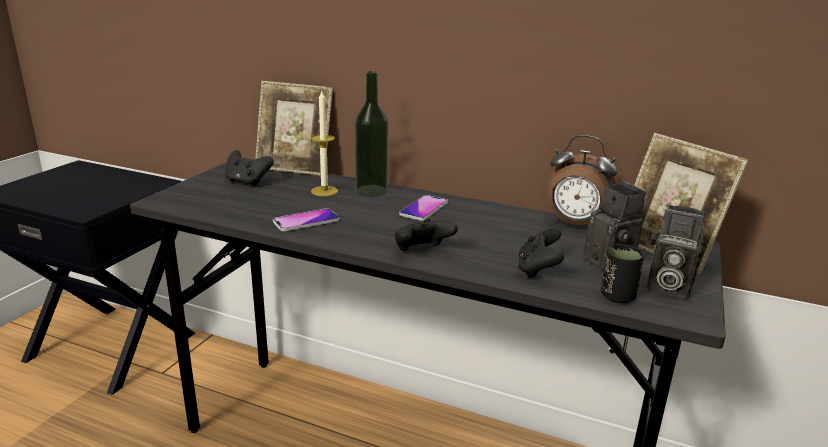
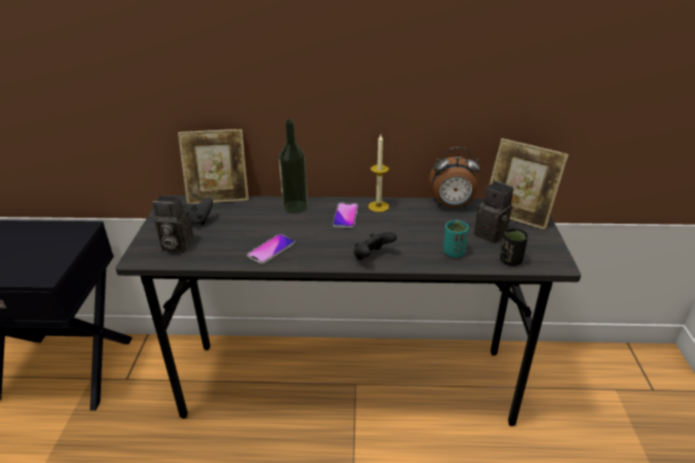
camera: 20 degrees left, 10 degrees up
candle [311,91,338,196] -> candle moved to [368,135,389,212]
black game controller [518,227,564,278] -> turquoise cup [443,220,468,257]
camera [647,205,705,300] -> camera moved to [152,196,194,252]

